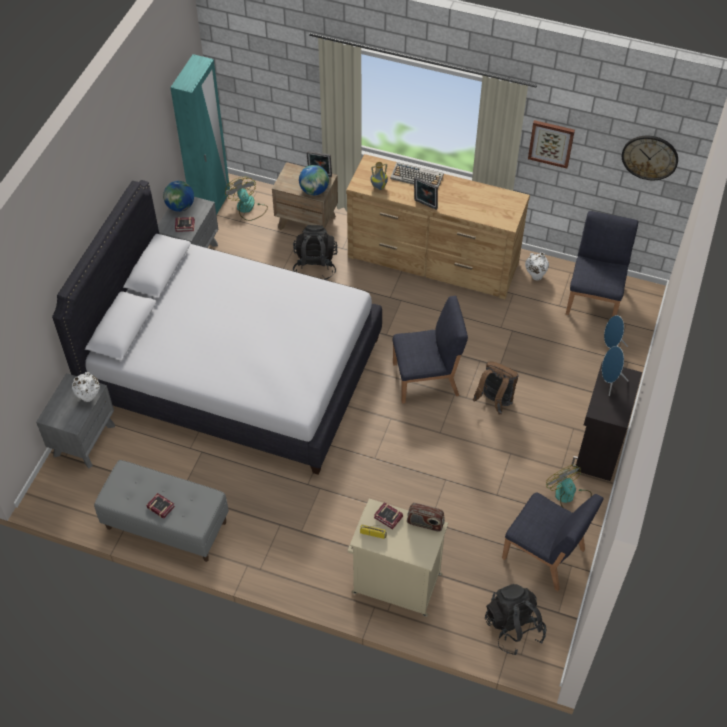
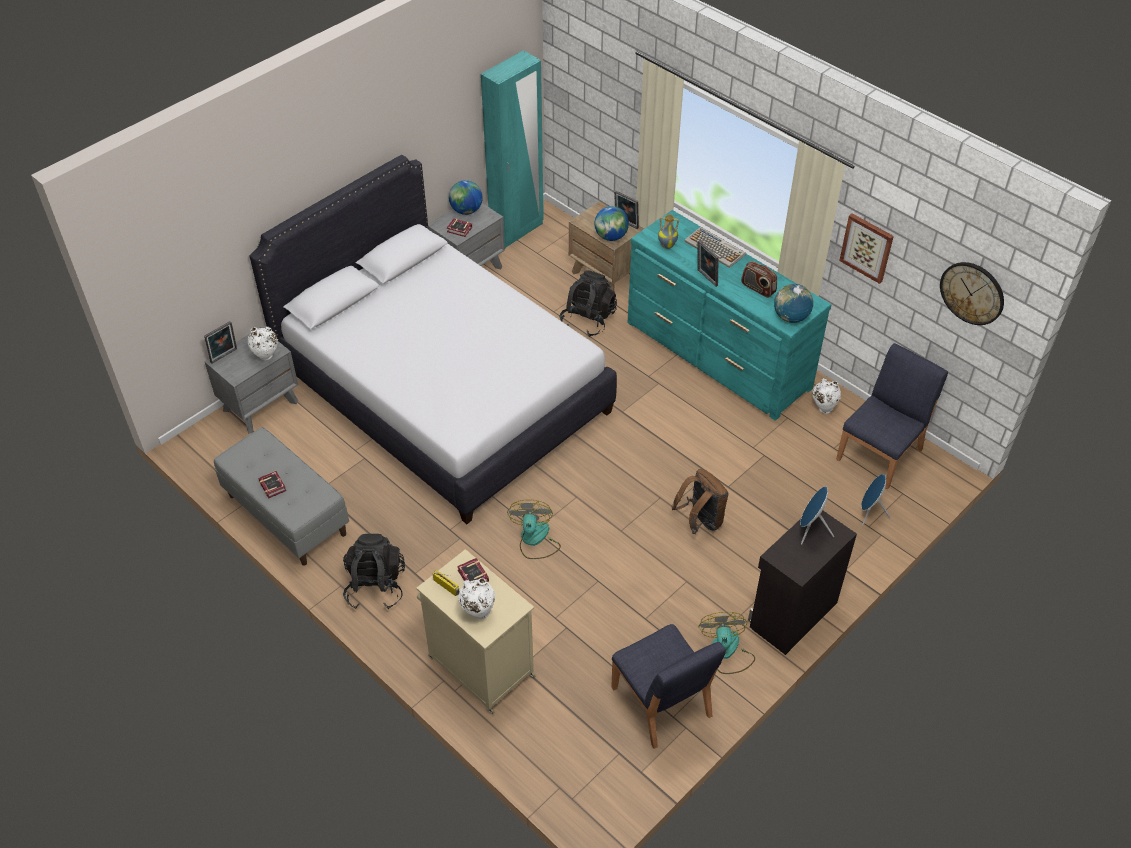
camera: 25 degrees right, 5 degrees down
fan [225,177,268,221] -> fan moved to [507,500,561,559]
brown dresser [346,154,530,299] -> turquoise dresser [628,210,832,421]
blue chair [393,296,468,404] -> none
radio [407,503,445,532] -> radio moved to [741,261,777,298]
black backpack [485,584,546,655] -> black backpack moved to [343,534,405,609]
none -> picture frame [204,321,237,364]
none -> white vase [458,578,495,619]
none -> globe [774,284,813,323]

